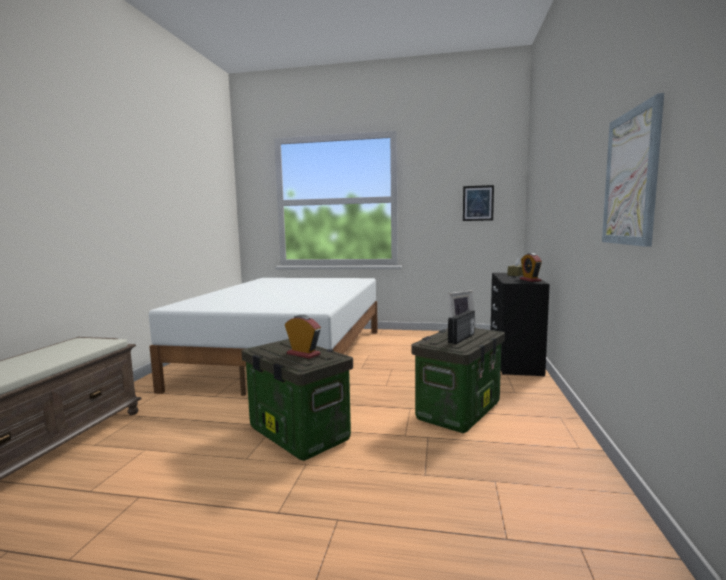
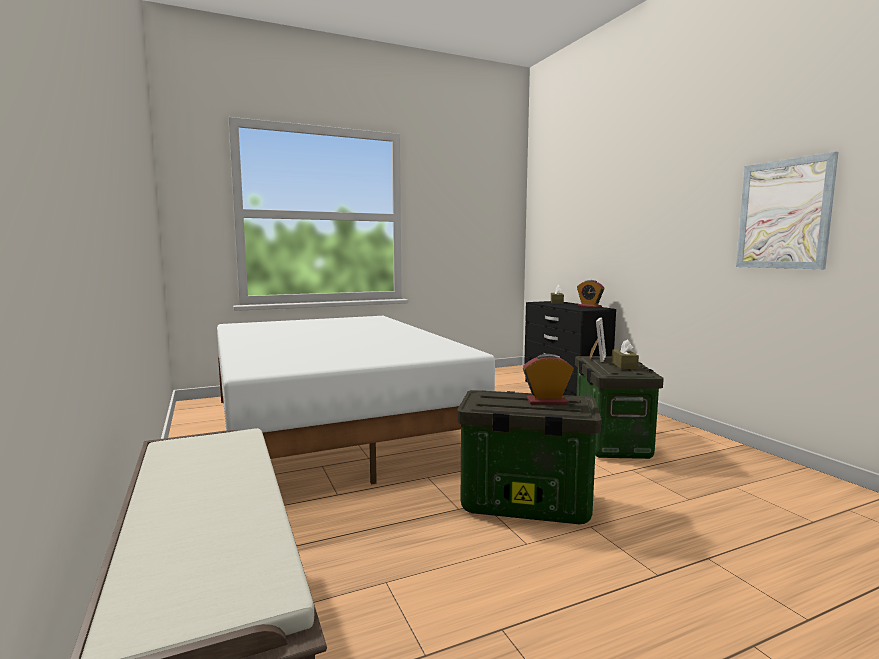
camera: 35 degrees left, 0 degrees up
radio [448,310,475,344] -> brown tissue box [612,340,639,369]
picture [463,185,494,221] -> none

